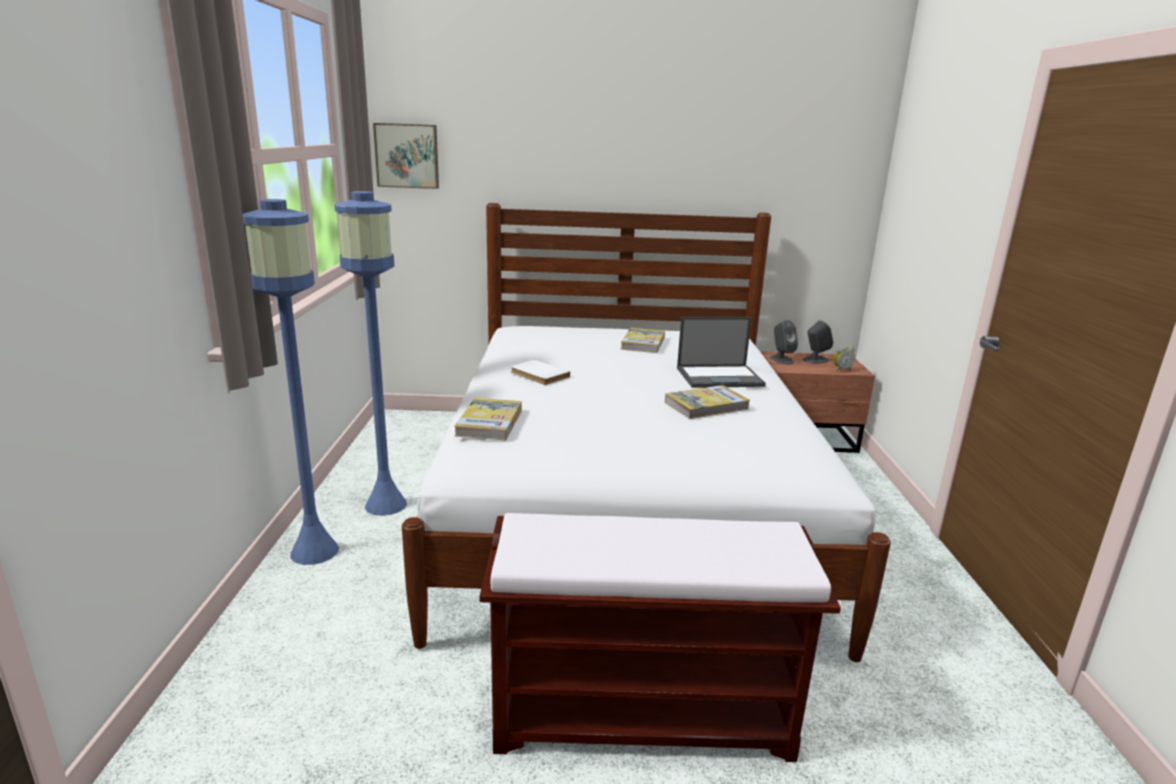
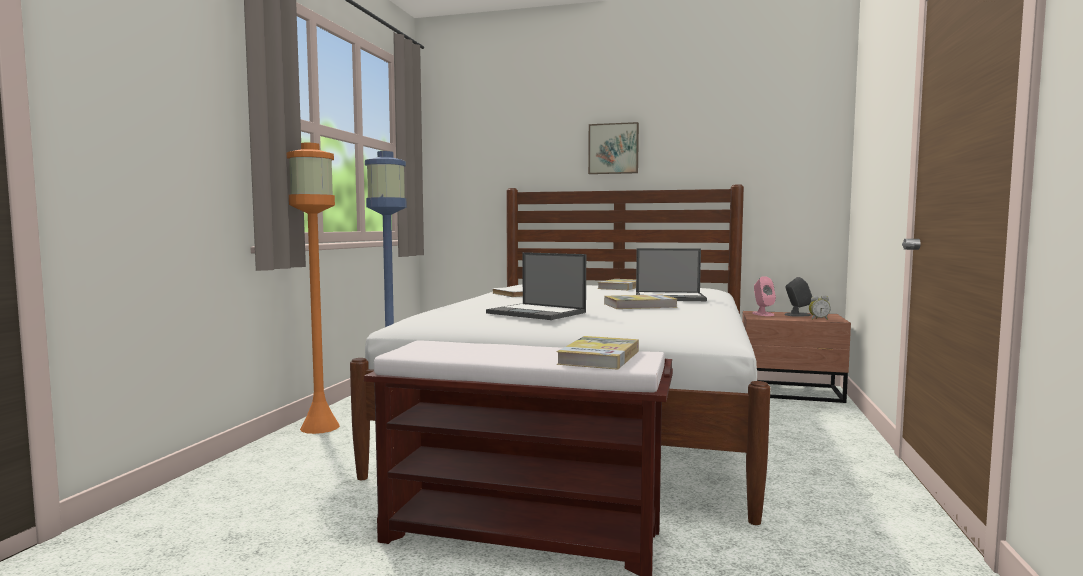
camera: 15 degrees right, 15 degrees down
blue floor lamp [243,199,339,565] -> orange floor lamp [287,143,340,434]
picture [373,123,439,189] -> picture moved to [588,122,639,174]
book [454,398,522,440] -> book moved to [557,336,639,370]
grey speaker [770,320,798,364] -> pink speaker [752,276,776,316]
none -> laptop [486,252,586,320]

